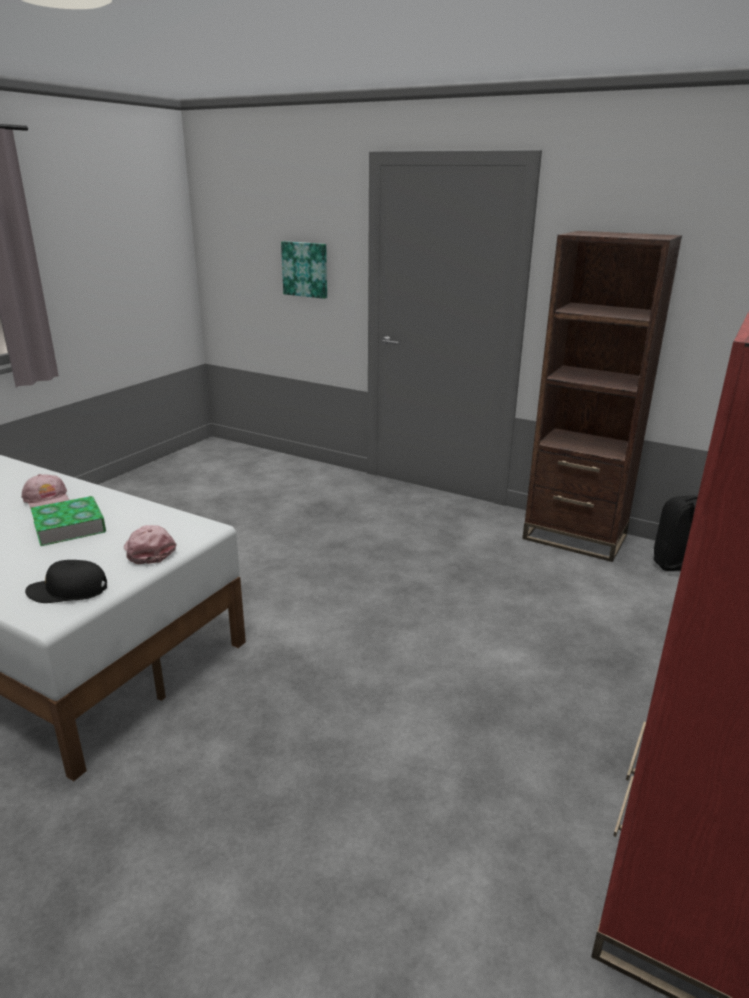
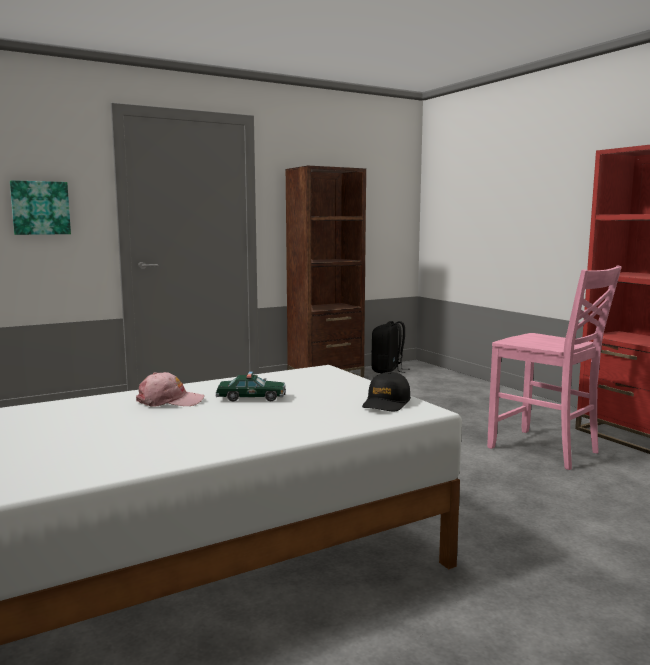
camera: 60 degrees left, 15 degrees down
book [31,496,106,546] -> toy car [215,372,286,401]
pink cap [124,525,177,564] -> none
none -> pink chair [487,265,622,470]

